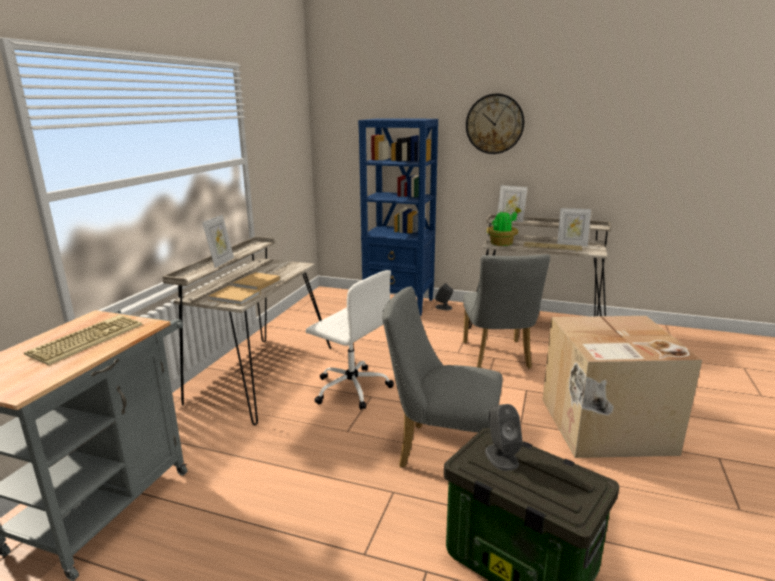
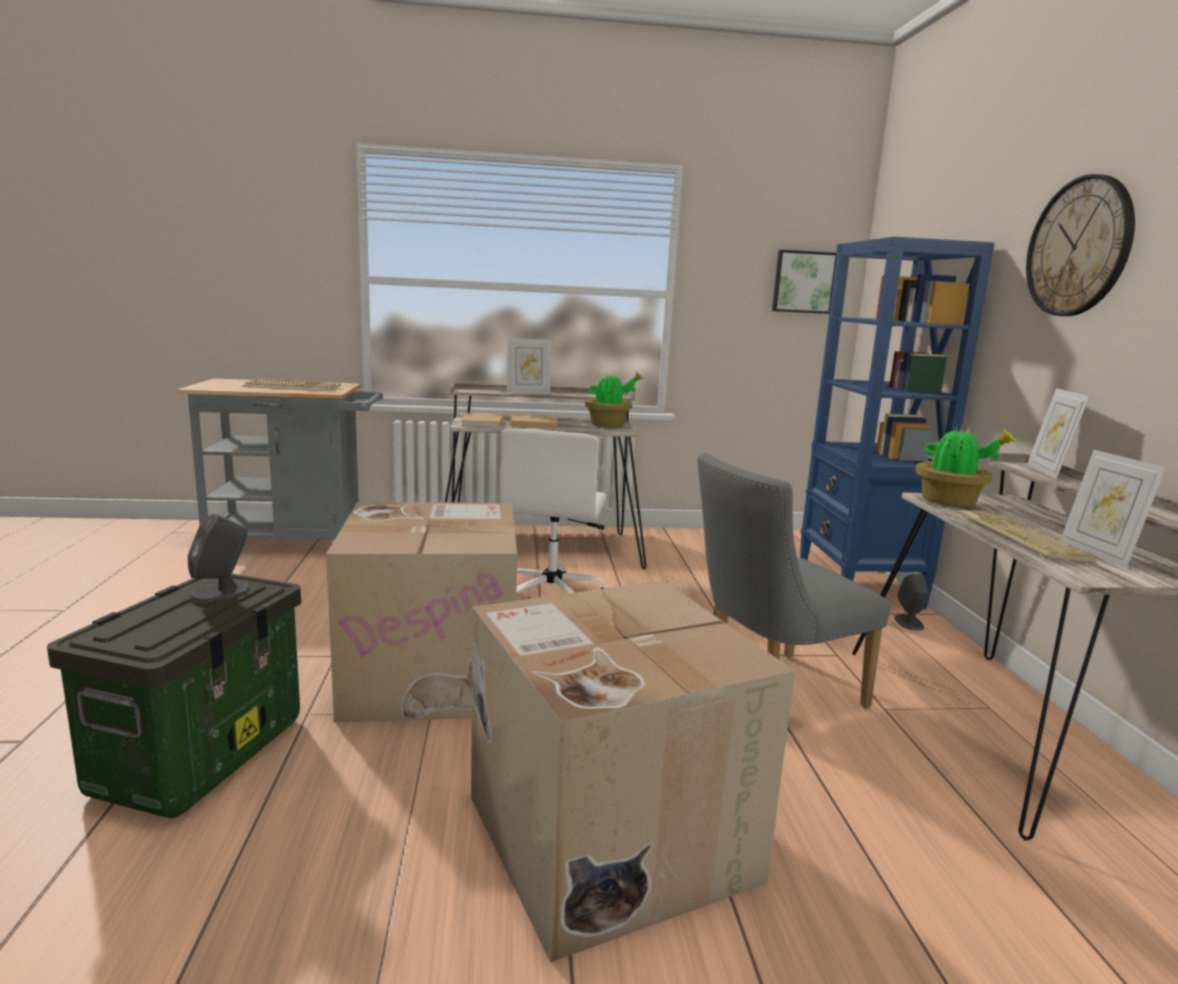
camera: 65 degrees right, 5 degrees down
grey chair [382,286,503,468] -> cardboard box [326,502,517,723]
none -> potted plant [585,372,644,427]
none -> picture [772,250,837,314]

